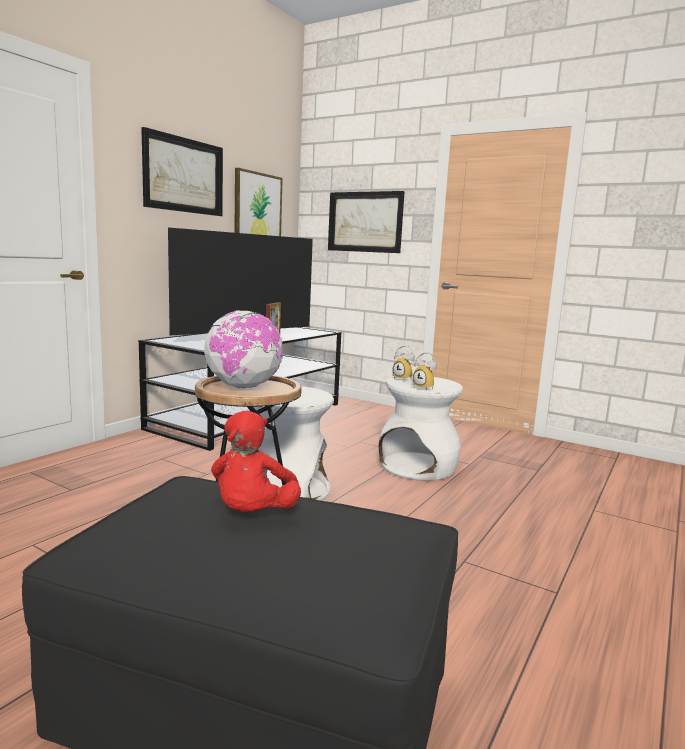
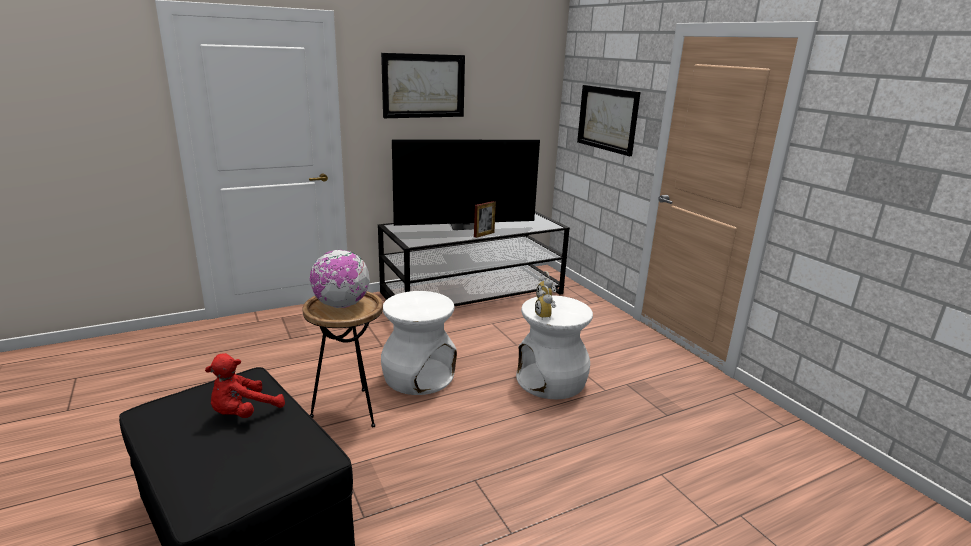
camera: 30 degrees right, 10 degrees up
picture [234,168,283,236] -> none

